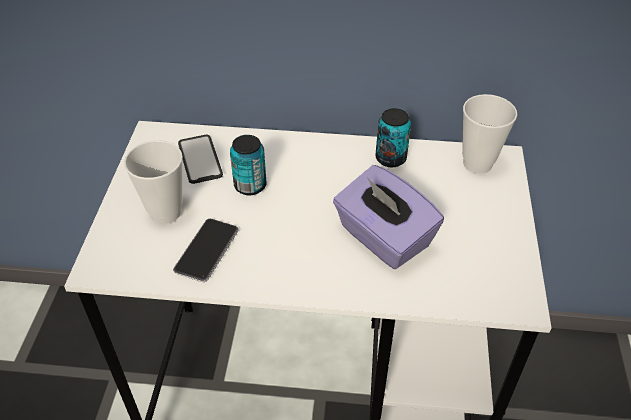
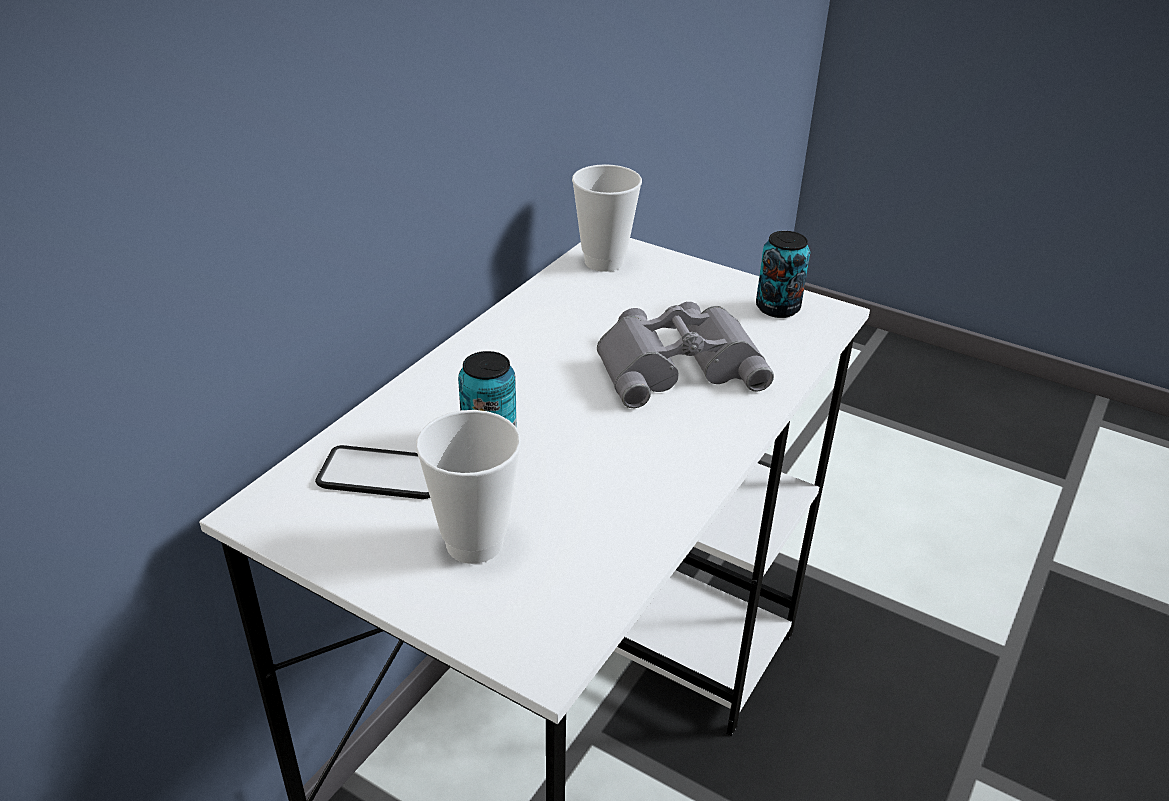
camera: 65 degrees left, 10 degrees down
phone [173,219,238,282] -> none
purple tissue box [333,165,444,269] -> grey binoculars [597,302,774,408]
can [375,108,411,167] -> can moved to [756,231,810,318]

